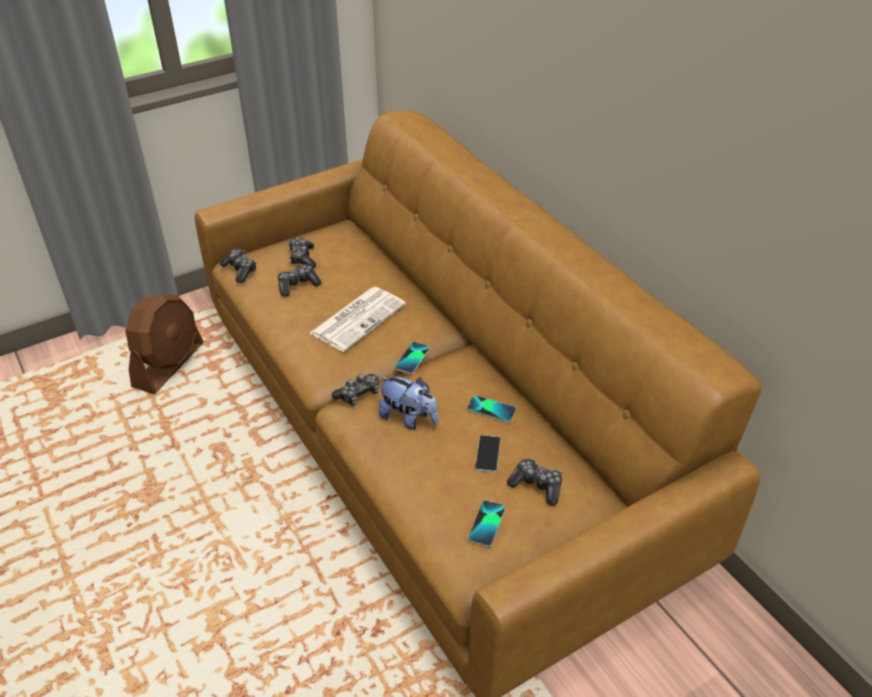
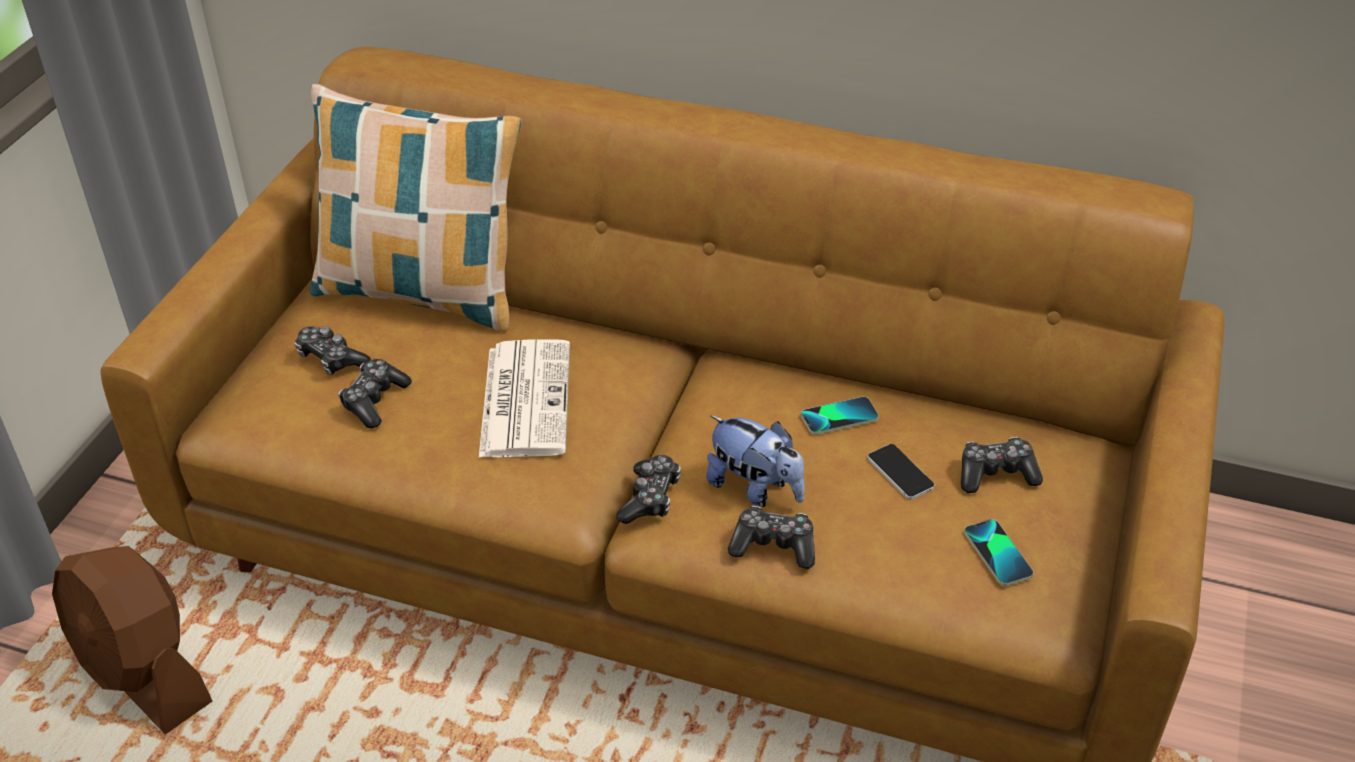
camera: 40 degrees left, 0 degrees up
brown fan [125,295,204,395] -> brown fan turned 150 degrees clockwise [52,546,212,735]
game controller [220,249,256,283] -> game controller moved to [728,506,815,569]
plush toy [379,376,439,430] -> plush toy turned 45 degrees clockwise [706,415,805,507]
phone [395,342,430,374] -> none
none -> pillow [310,84,522,332]

